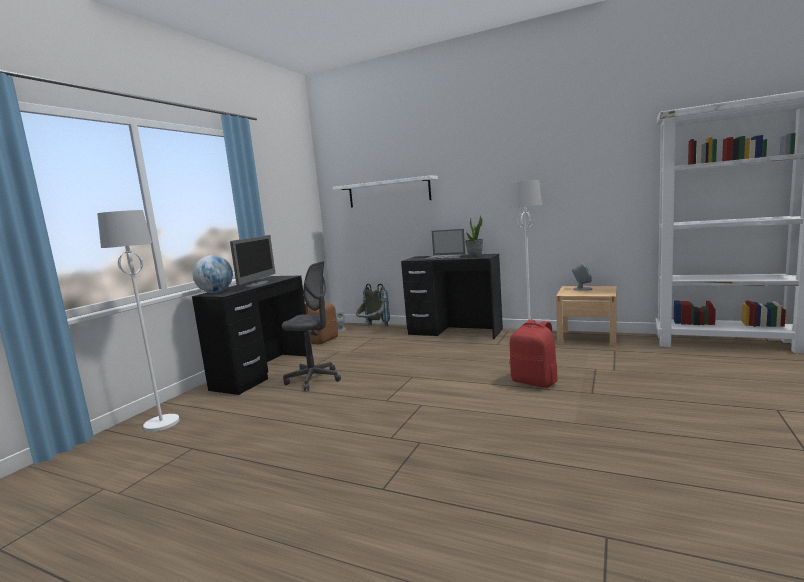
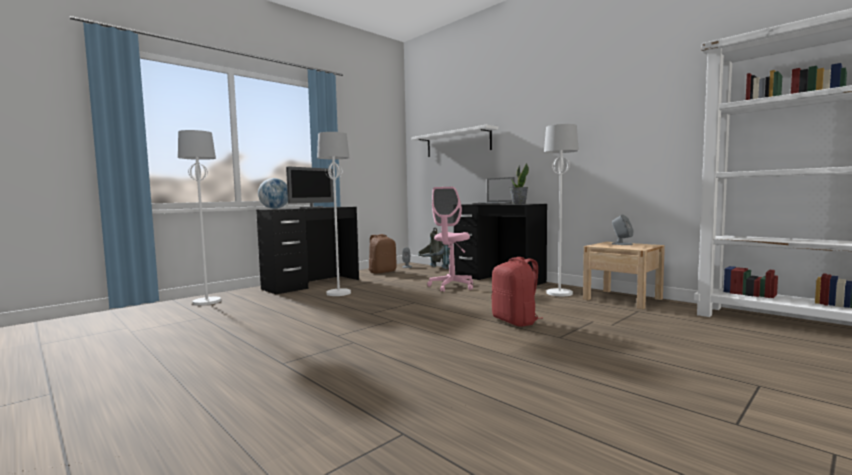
camera: 20 degrees right, 5 degrees down
grey office chair [282,261,341,391] -> white floor lamp [317,132,351,296]
none -> pink office chair [427,187,473,292]

